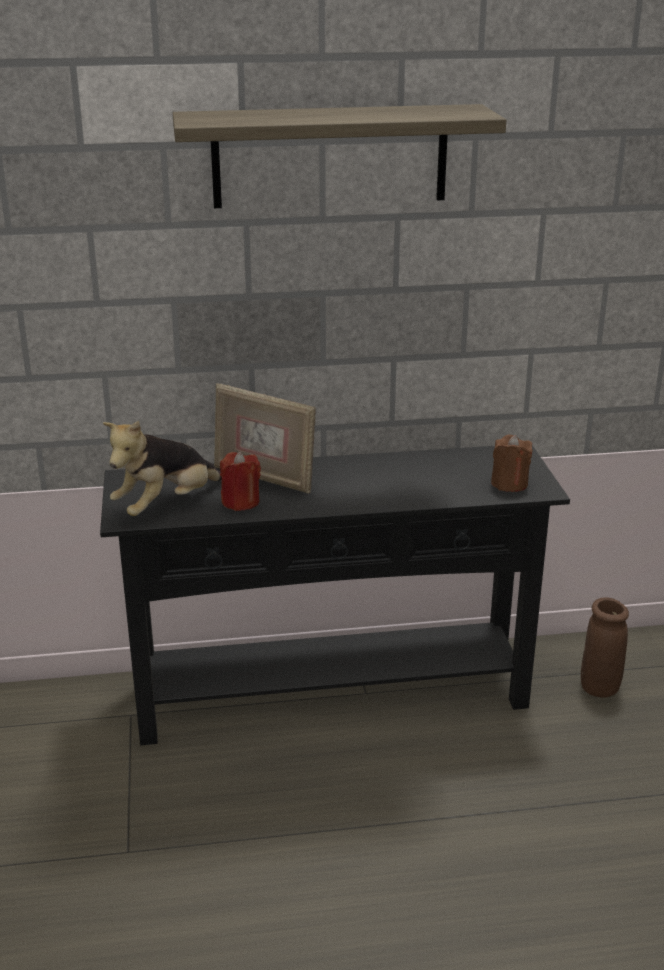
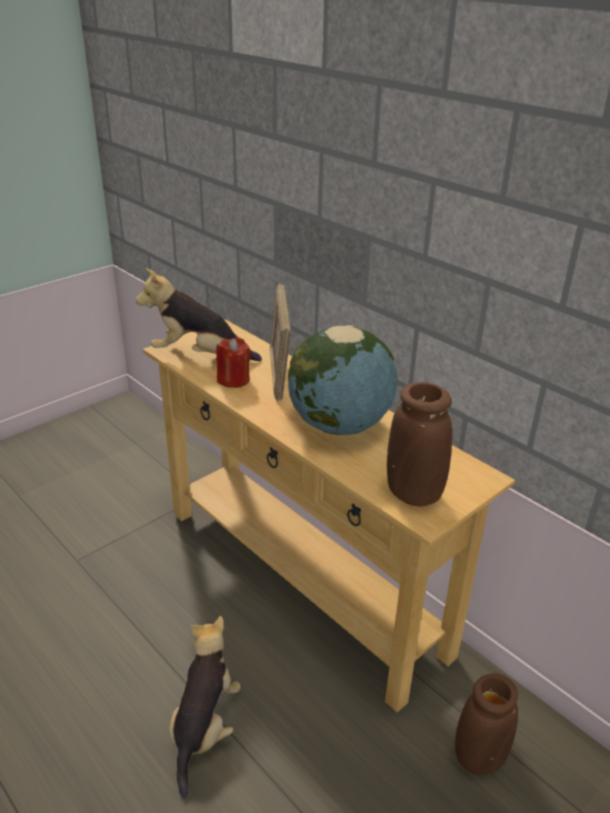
camera: 55 degrees right, 5 degrees up
black console table [100,445,570,745] -> beige console table [143,319,515,712]
shelf [173,104,506,208] -> none
brown candle [491,435,533,492] -> brown vase [387,382,452,506]
none -> plush toy [169,616,241,799]
none -> globe [288,325,397,435]

